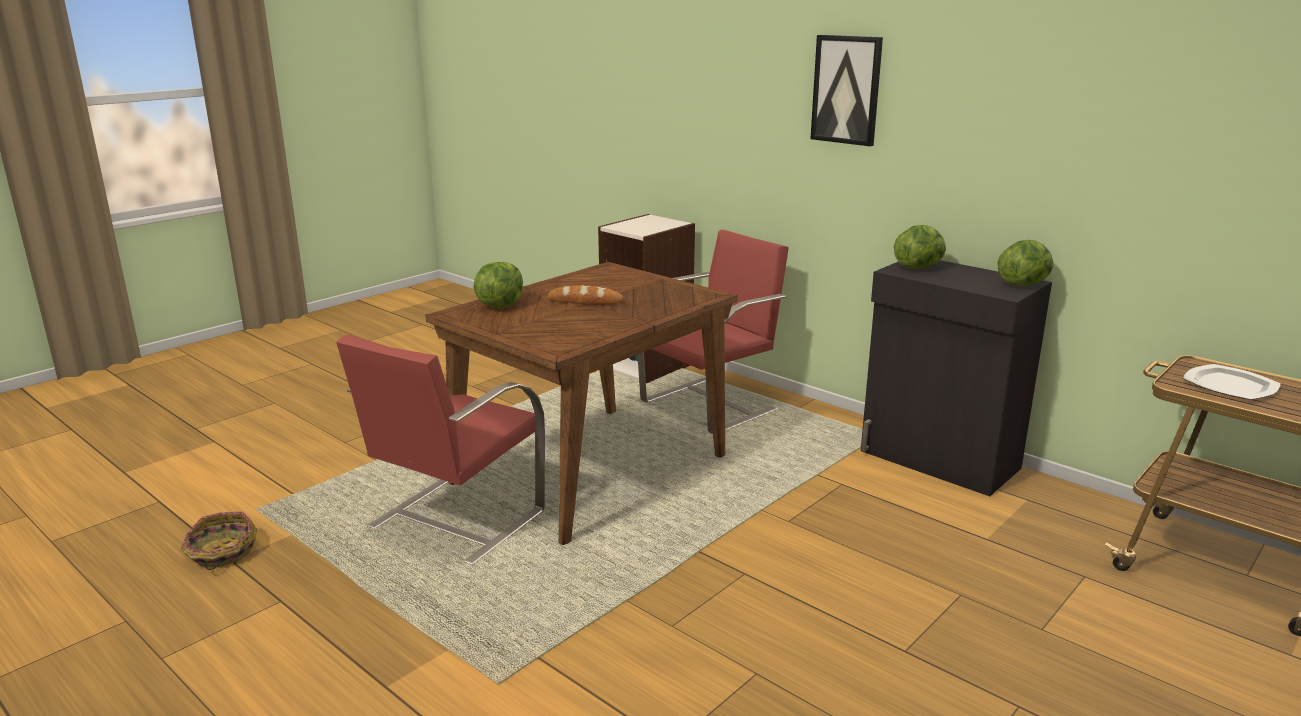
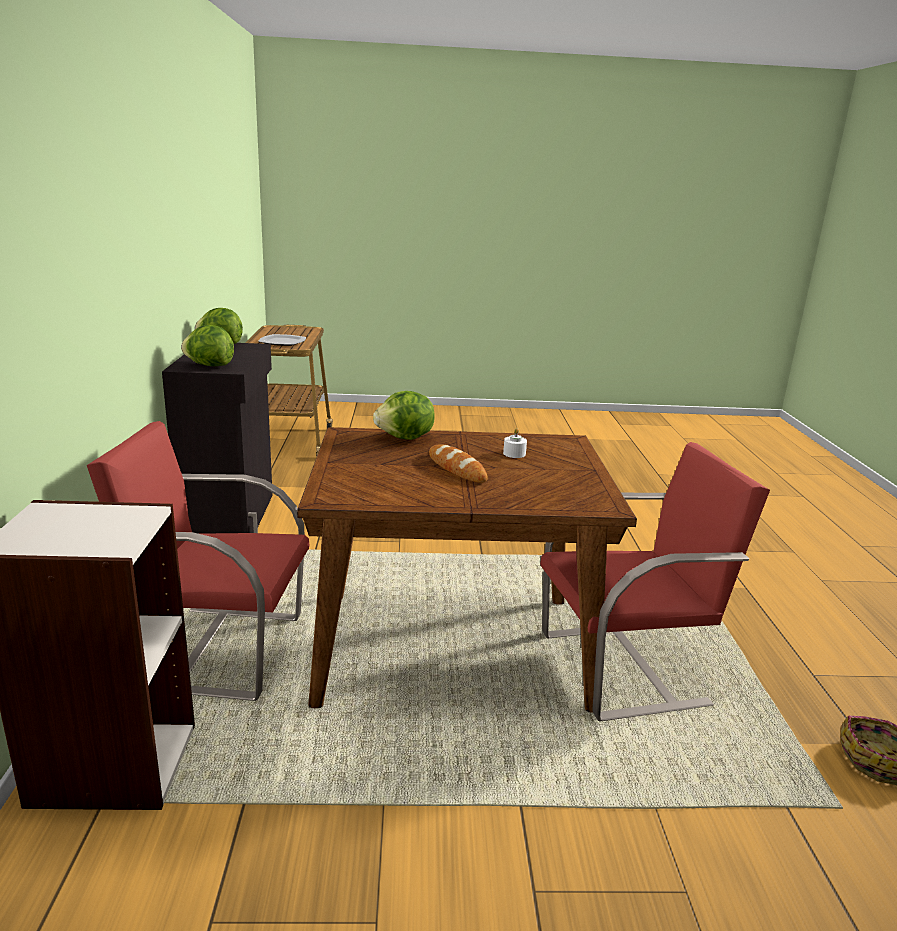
camera: 135 degrees left, 0 degrees up
lettuce [473,262,523,307] -> lettuce moved to [373,391,435,440]
picture [811,35,883,146] -> none
none -> white candle [503,428,527,458]

